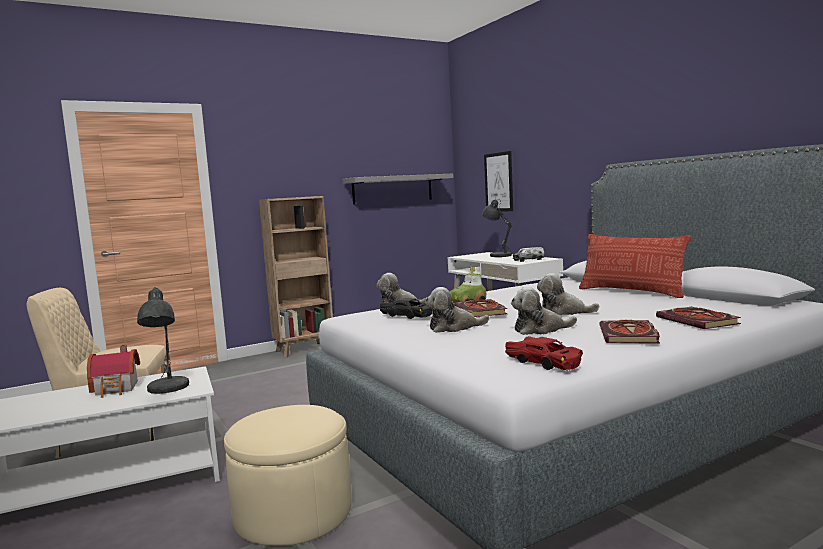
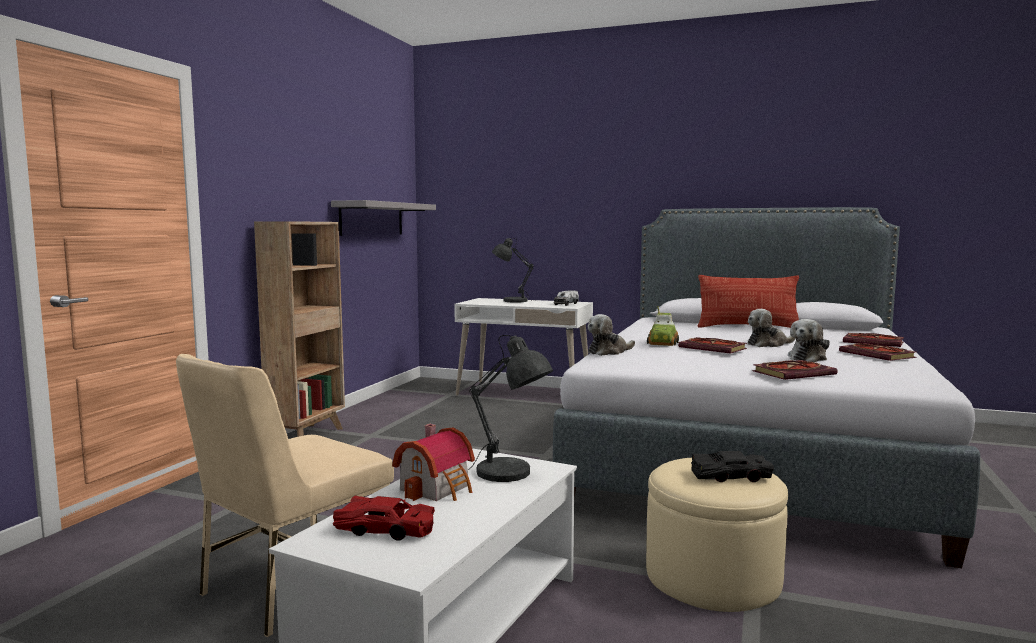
camera: 40 degrees left, 0 degrees up
black toy car [380,298,433,319] -> black toy car moved to [691,451,774,482]
plush toy [425,287,489,333] -> none
picture [484,151,513,211] -> none
red toy car [505,336,583,370] -> red toy car moved to [333,496,435,541]
none -> book [752,360,838,380]

